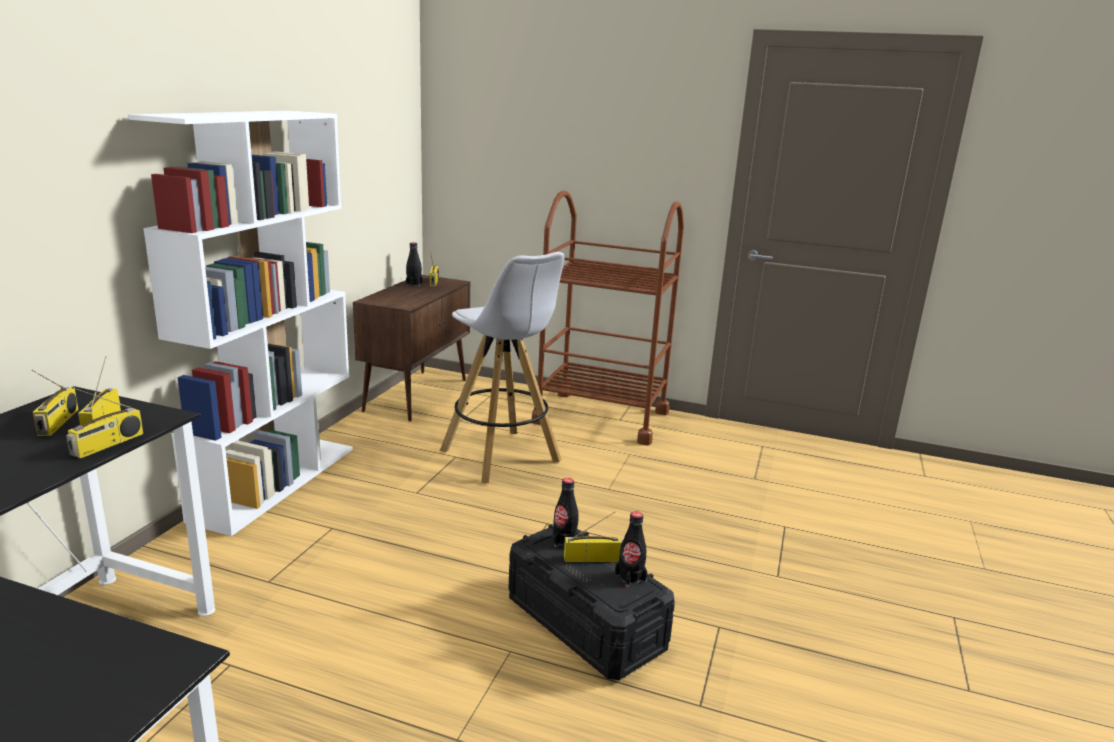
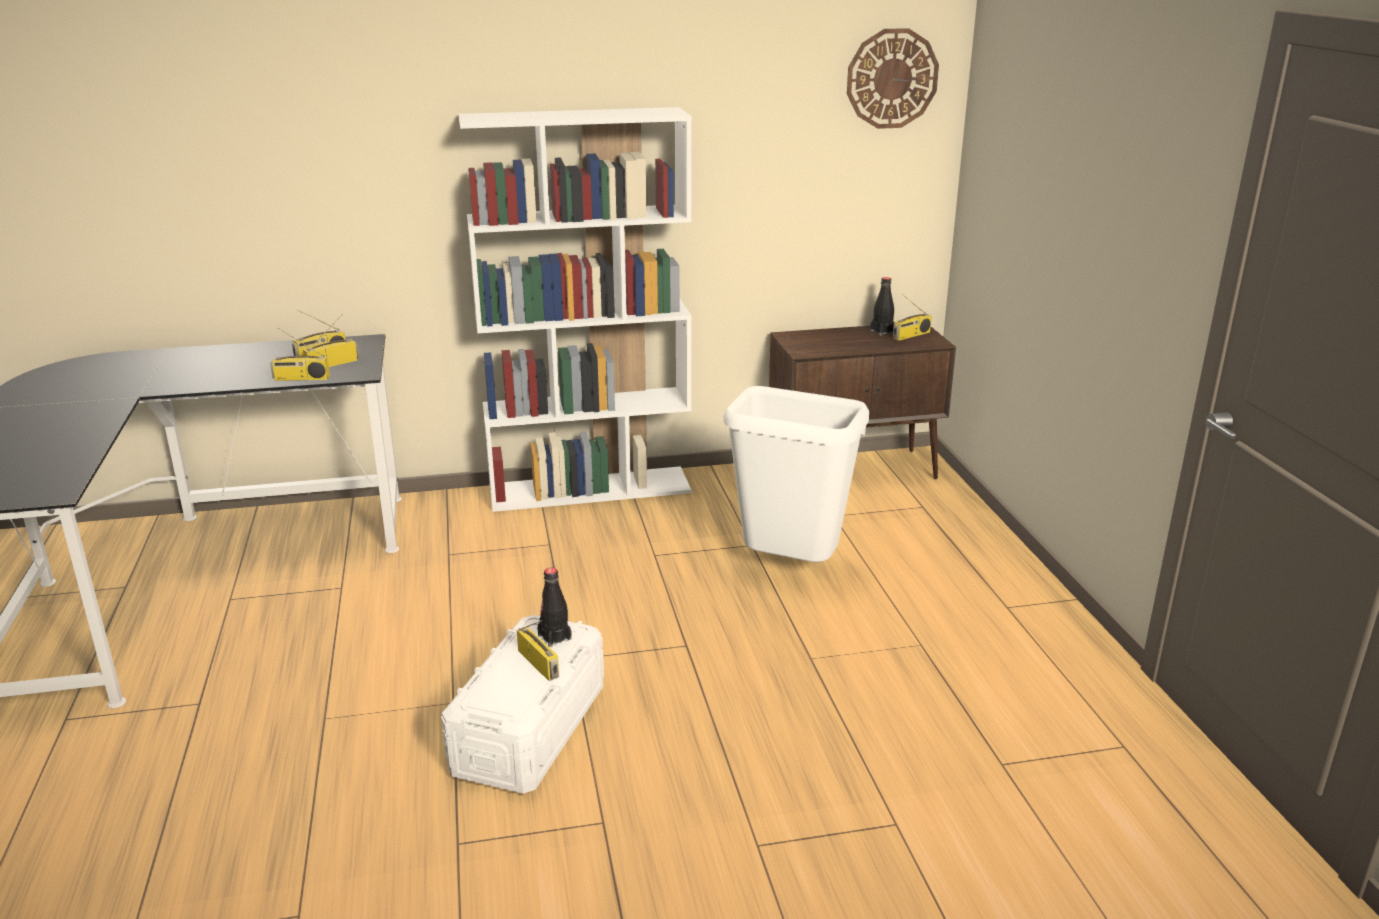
camera: 60 degrees right, 5 degrees up
white stool [440,252,565,484] -> white trash can [723,386,869,562]
black storage box [508,524,675,680] -> white storage box [441,615,604,794]
brown cart [532,191,684,445] -> none
black bottle [615,511,648,587] -> none
none -> wall clock [847,28,939,129]

